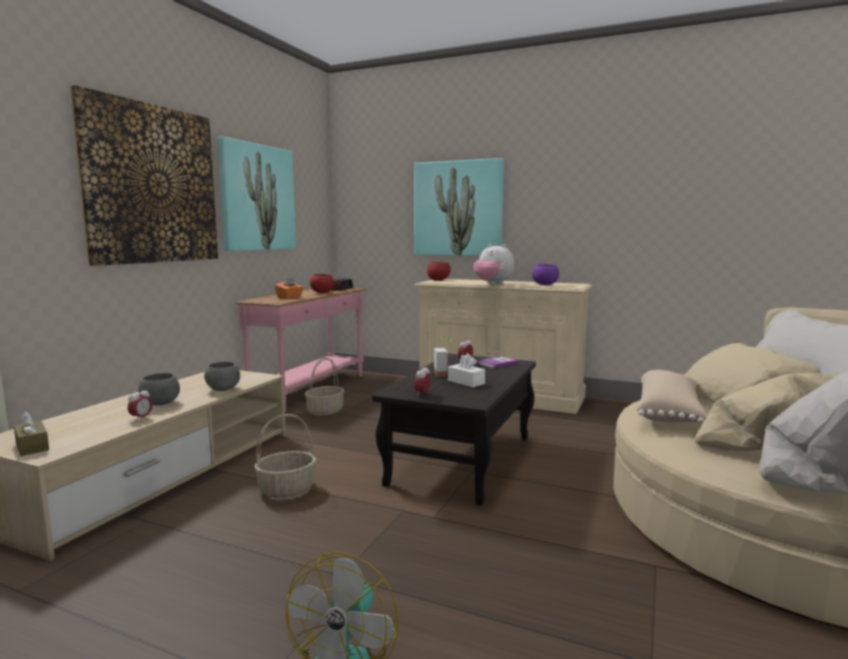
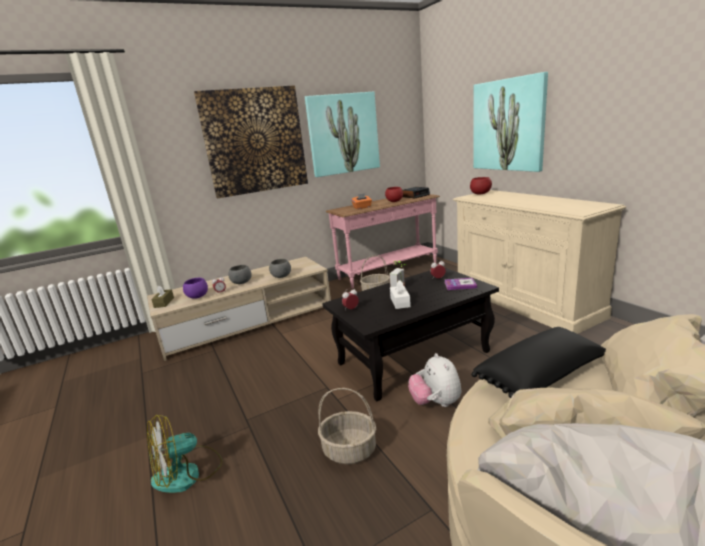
camera: 40 degrees right, 10 degrees up
basket [255,414,317,498] -> basket moved to [318,388,376,464]
plush toy [474,244,514,284] -> plush toy moved to [408,353,461,407]
purple bowl [532,264,559,285] -> purple bowl moved to [183,278,208,299]
beige pillow [636,370,708,424] -> black pillow [471,327,606,398]

